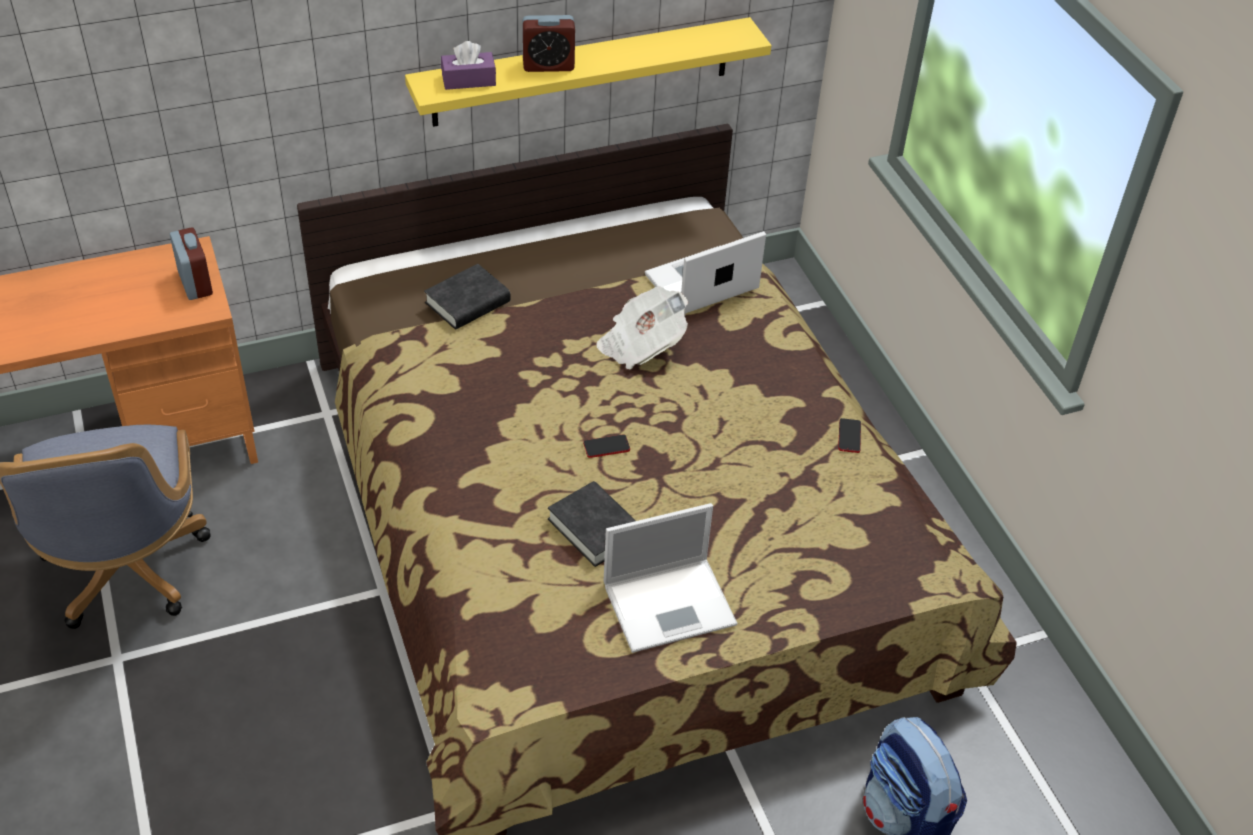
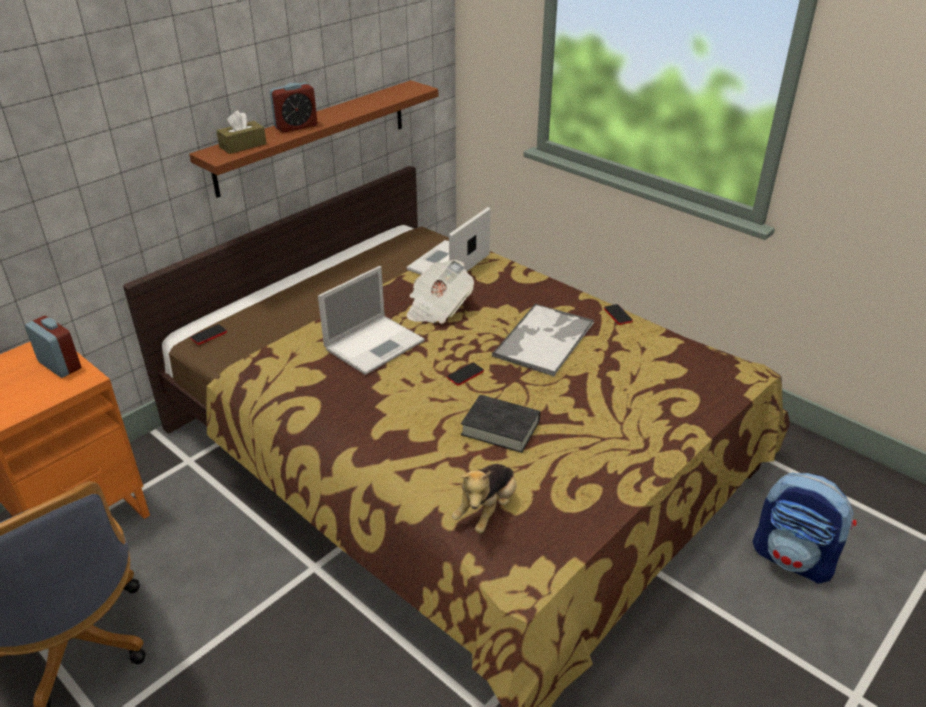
camera: 25 degrees left, 10 degrees down
yellow shelf [405,17,771,127] -> brown shelf [189,80,438,198]
black book [424,264,511,329] -> none
purple tissue box [441,41,496,90] -> brown tissue box [216,110,267,154]
laptop [604,503,737,653] -> laptop moved to [318,266,424,375]
none -> phone [190,324,227,345]
none -> plush toy [452,464,517,533]
none -> tray [492,303,594,377]

